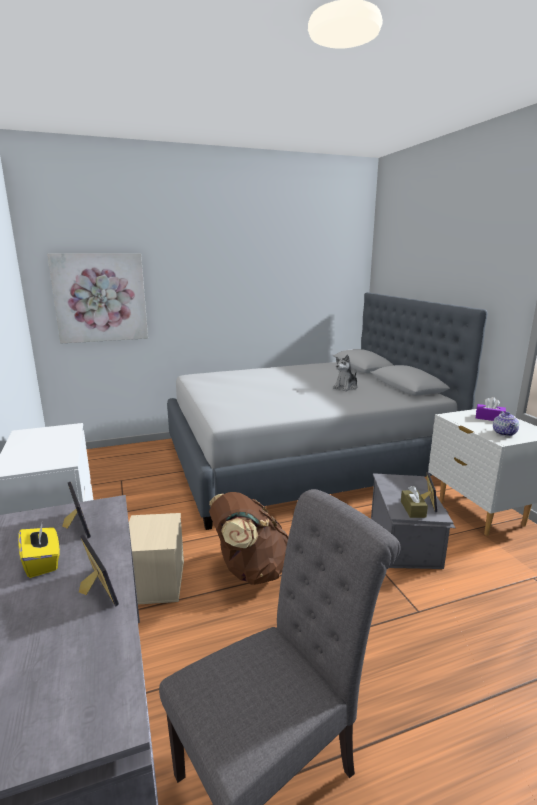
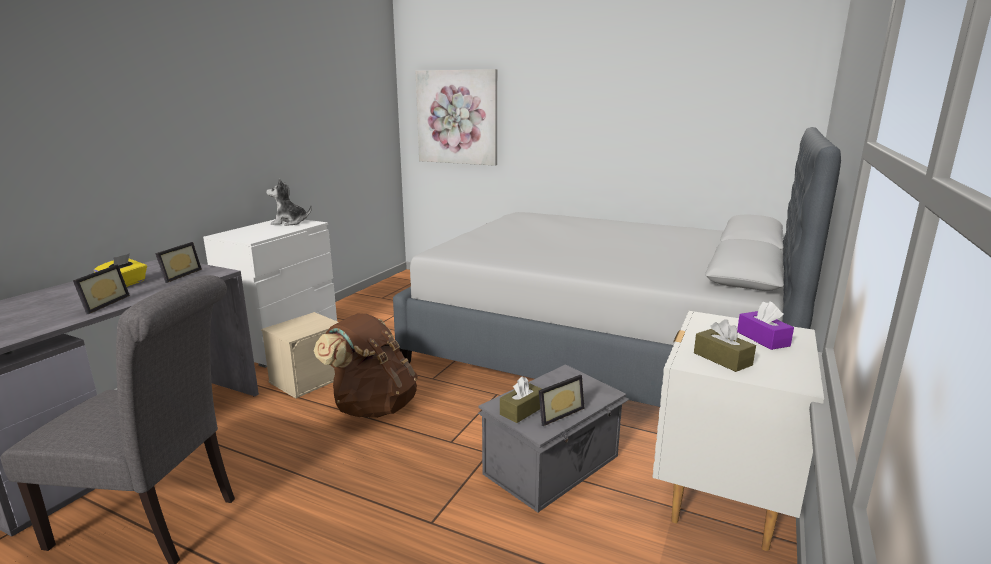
camera: 45 degrees right, 0 degrees up
plush toy [333,354,357,391] -> plush toy moved to [266,179,312,226]
teapot [493,411,519,436] -> brown tissue box [694,319,756,372]

